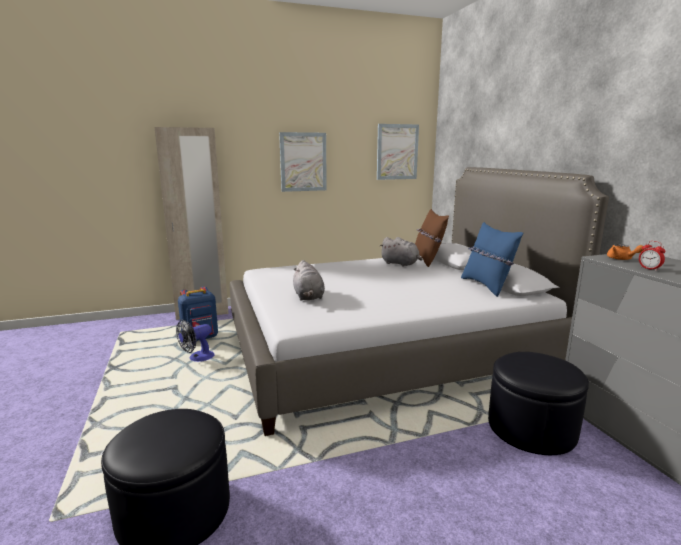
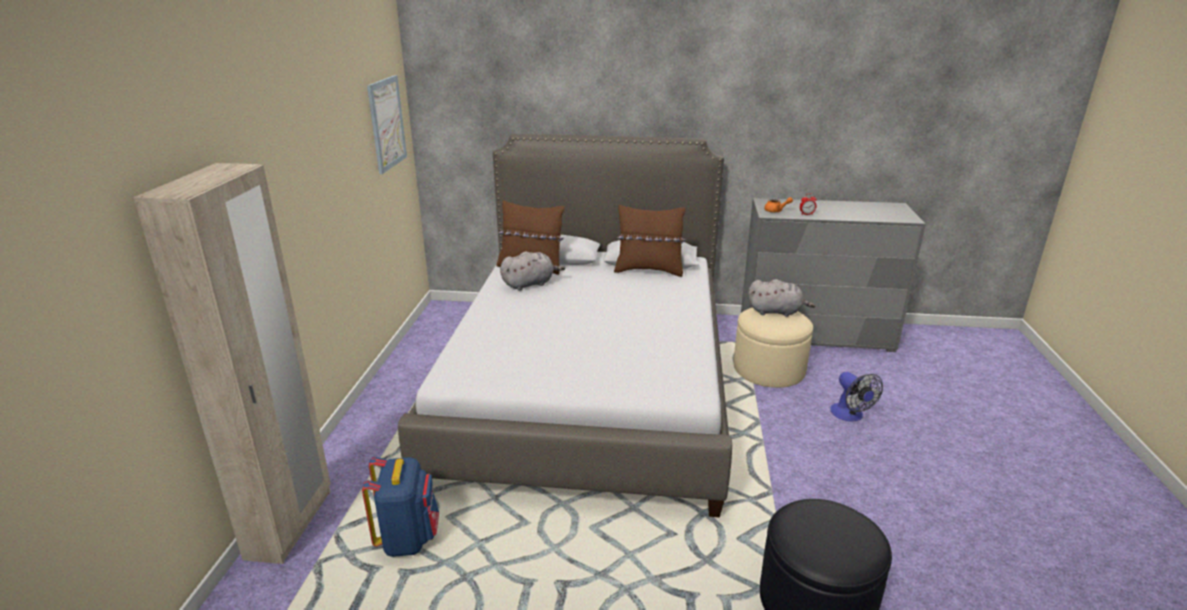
camera: 65 degrees left, 10 degrees up
fan [176,320,215,362] -> fan moved to [830,372,883,422]
picture [279,132,327,192] -> none
grey plush toy [293,260,325,301] -> grey plush toy moved to [748,279,815,317]
blue pillow [461,222,523,297] -> brown pillow [614,204,686,277]
black ottoman [488,352,589,455] -> beige ottoman [734,307,813,388]

